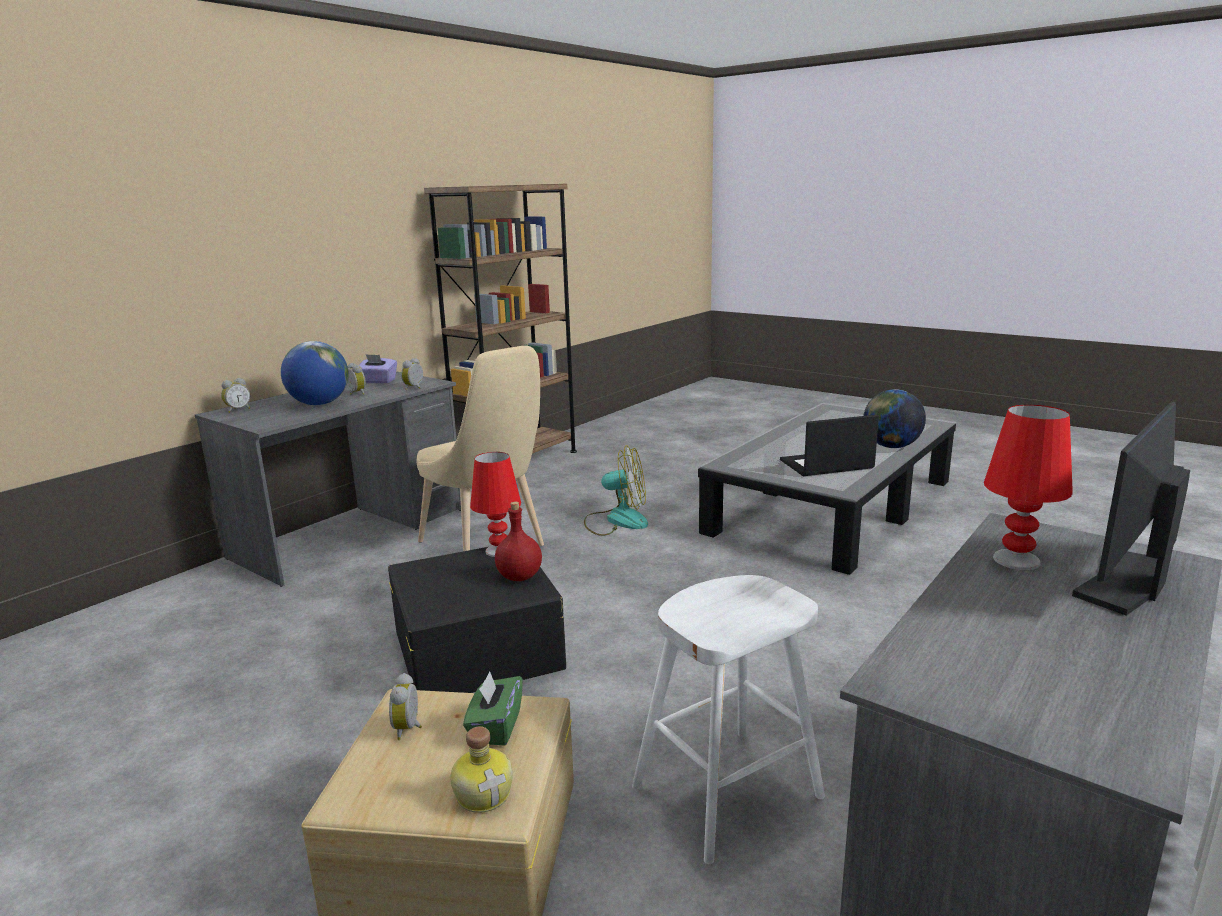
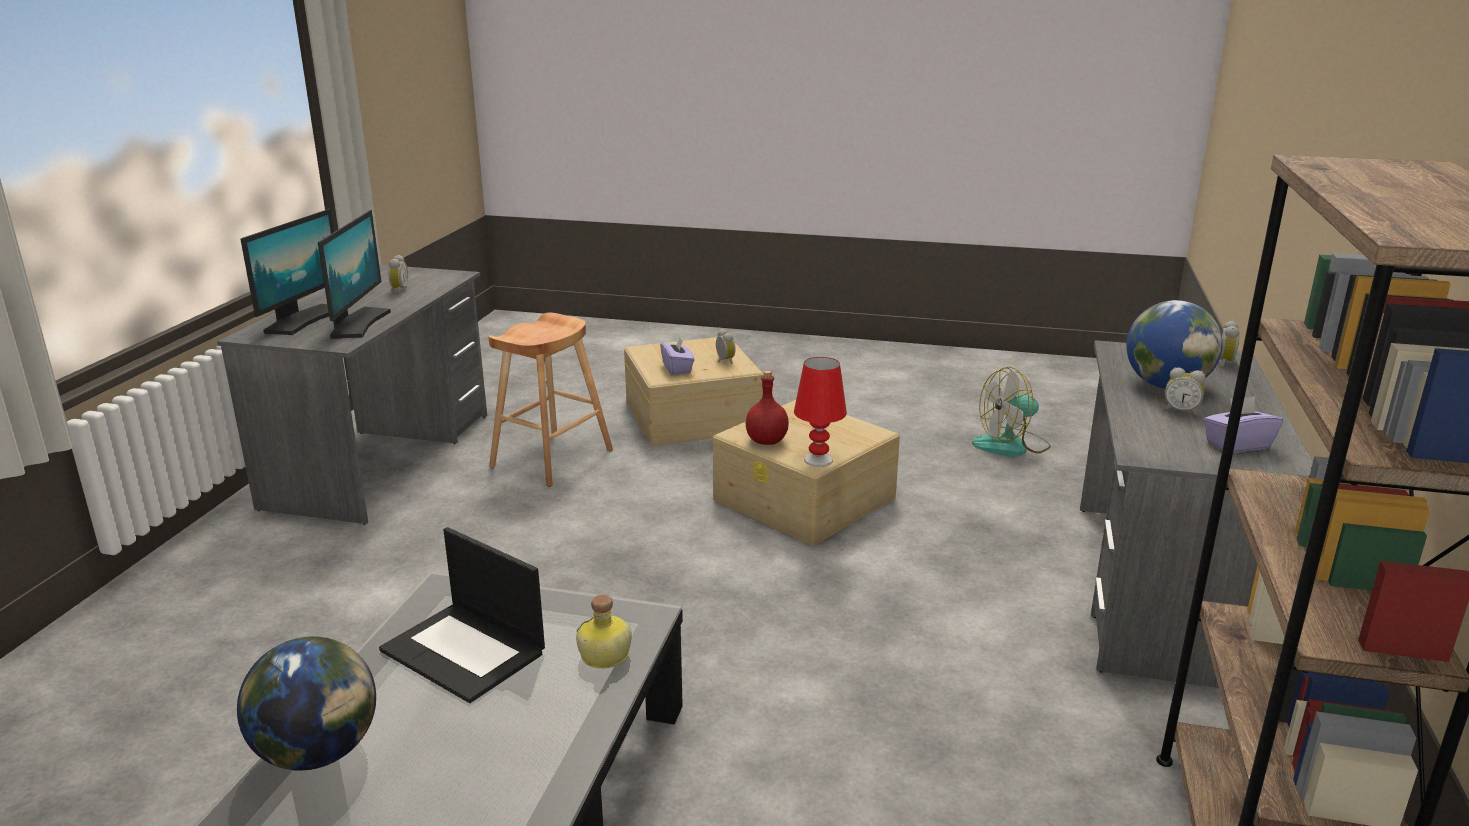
camera: 155 degrees right, 5 degrees up
black storage box [388,547,566,693] -> beige storage box [713,400,900,546]
alarm clock [401,358,423,390] -> alarm clock moved to [388,255,408,294]
beige chair [417,346,544,551] -> none
bottle [450,726,513,813] -> bottle moved to [576,595,632,668]
green tissue box [463,671,523,745] -> purple tissue box [660,336,694,375]
fan [584,446,648,536] -> fan moved to [972,367,1051,457]
white stool [632,575,825,864] -> brown stool [488,312,613,487]
laptop [780,415,879,476] -> laptop turned 75 degrees clockwise [379,527,545,703]
red table lamp [984,405,1073,570] -> monitor [318,210,391,339]

